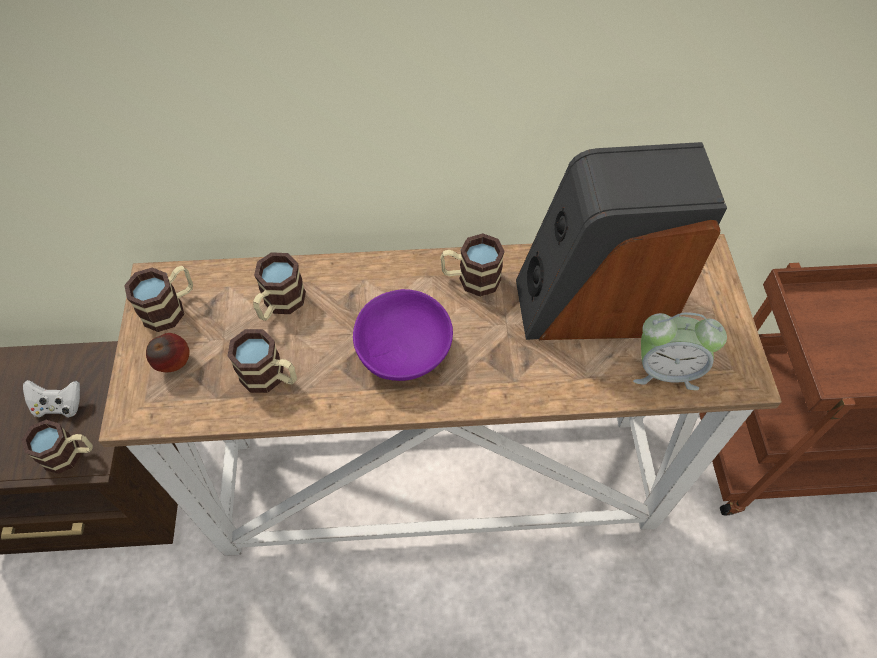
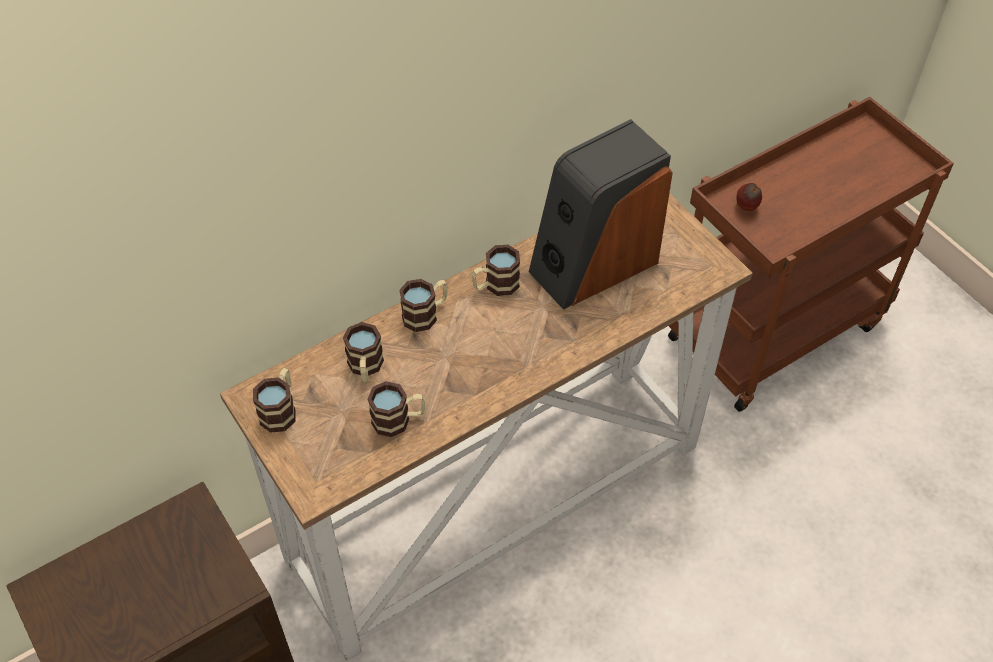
camera: 30 degrees left, 5 degrees down
mug [22,420,93,474] -> mug moved to [399,279,448,332]
white game controller [23,380,80,417] -> none
apple [146,333,190,372] -> apple moved to [736,183,762,211]
purple bowl [353,289,453,381] -> none
alarm clock [633,312,727,390] -> none

